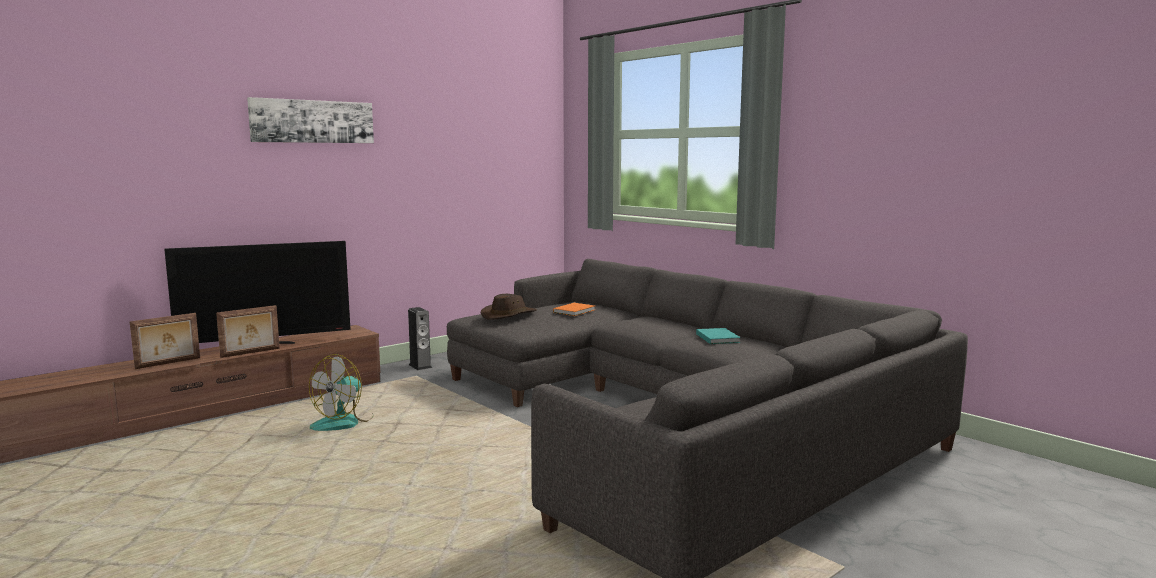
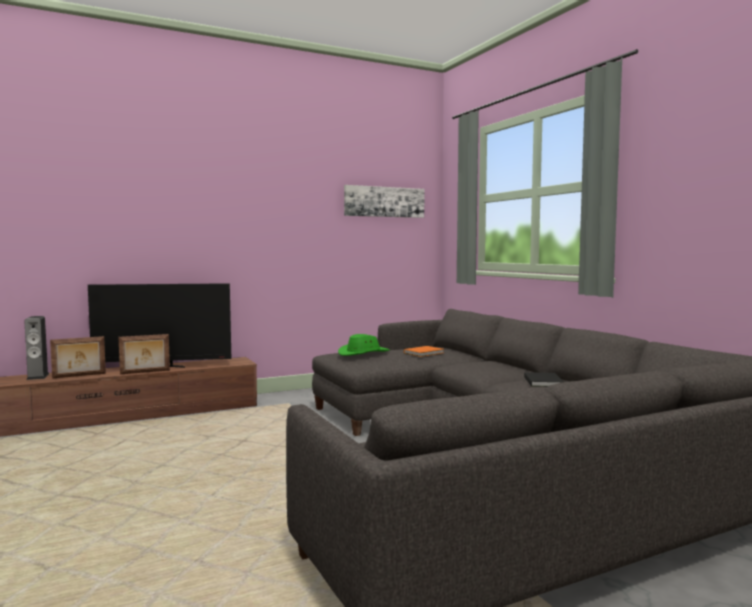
camera: 15 degrees right, 5 degrees down
picture [247,97,374,143] -> picture moved to [344,185,424,218]
fan [309,354,374,431] -> none
speaker [408,307,432,370] -> speaker moved to [24,316,49,380]
brown hat [481,294,537,320] -> green hat [338,334,390,356]
turquoise book [696,328,741,344] -> black book [524,372,564,387]

